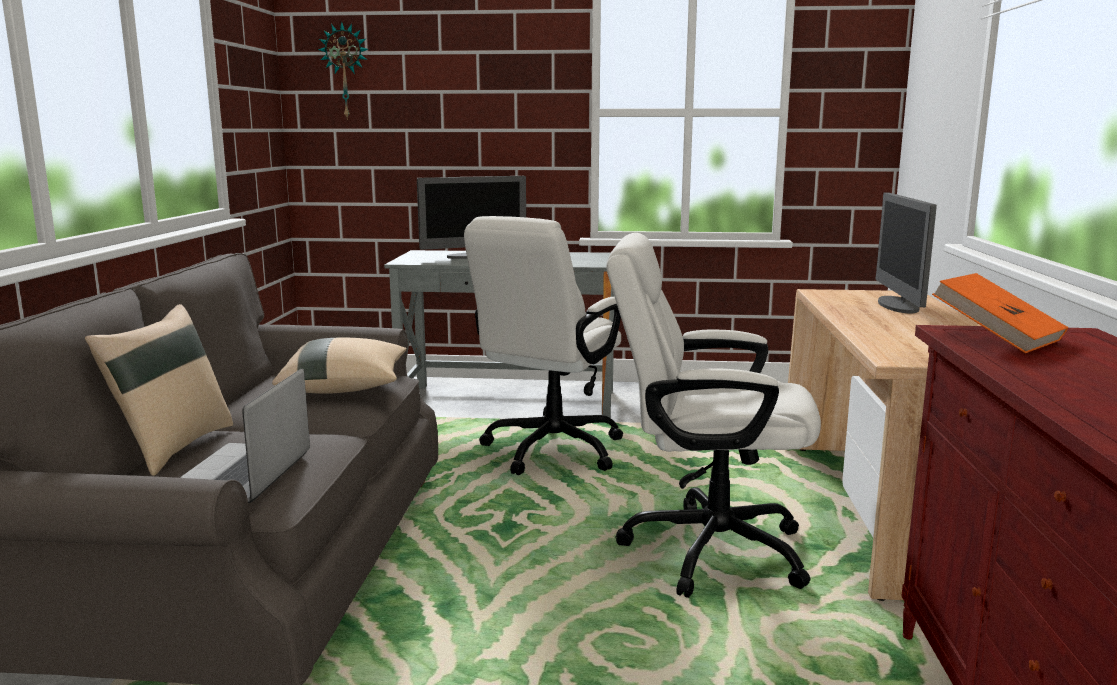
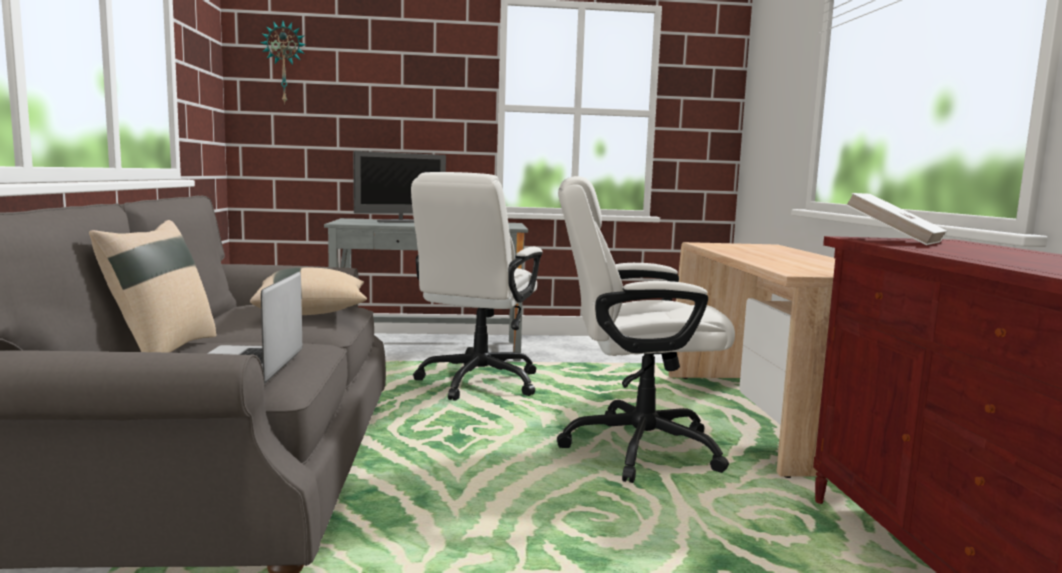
camera: 10 degrees left, 5 degrees down
monitor [876,193,937,314] -> none
orange book [932,273,1068,353] -> white book [845,193,947,245]

